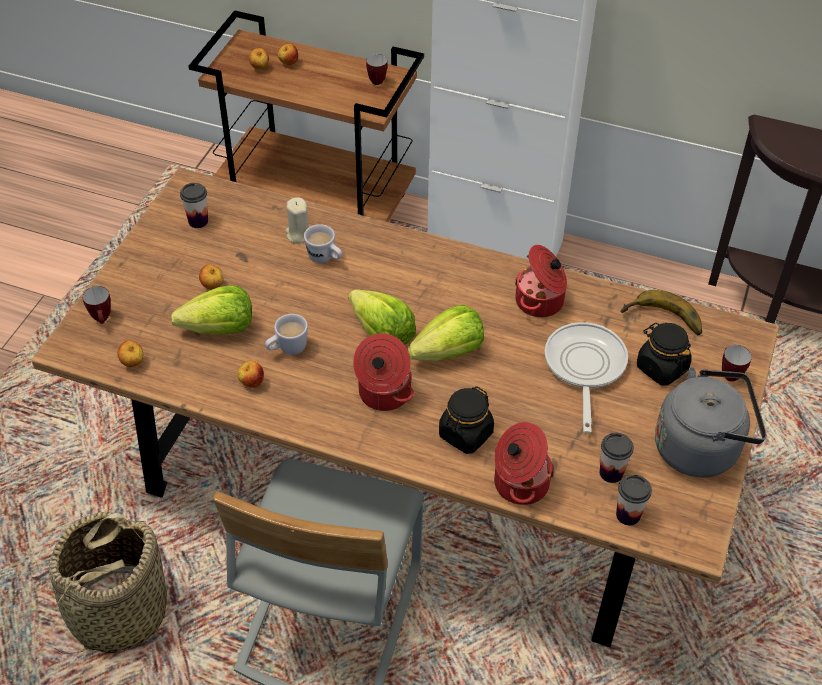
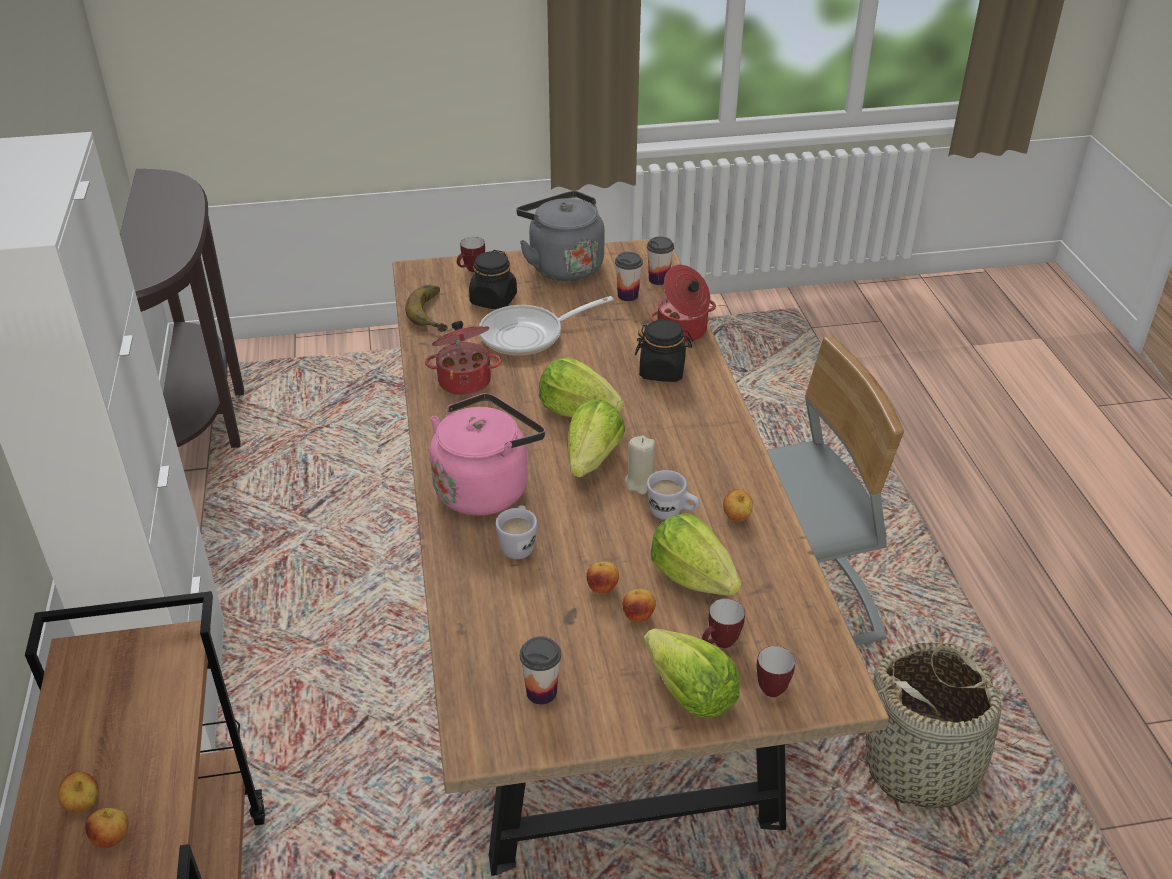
camera: 120 degrees left, 10 degrees down
apple [117,340,143,367] -> apple moved to [587,561,619,593]
beige candle [286,197,309,244] -> beige candle moved to [625,435,656,495]
cooking pot [353,333,414,411] -> none
mug [366,54,388,85] -> mug moved to [702,599,745,648]
none -> pink kettle [430,393,545,516]
none -> lettuce [644,629,740,718]

